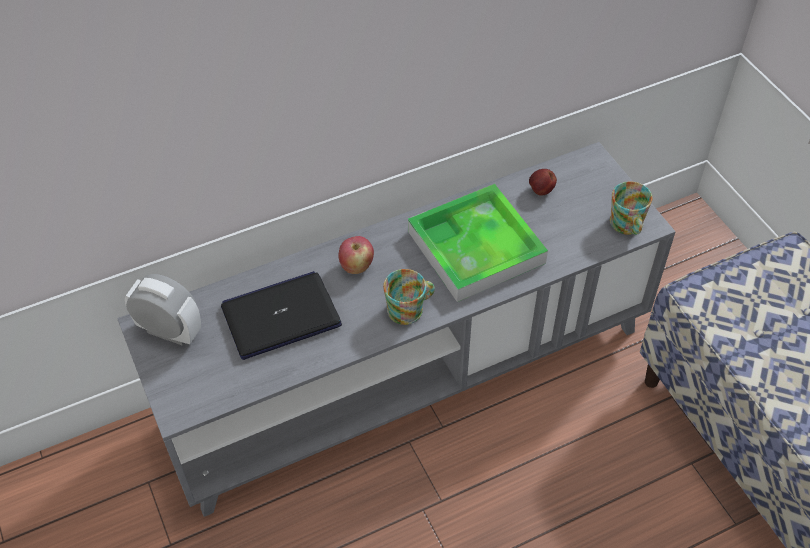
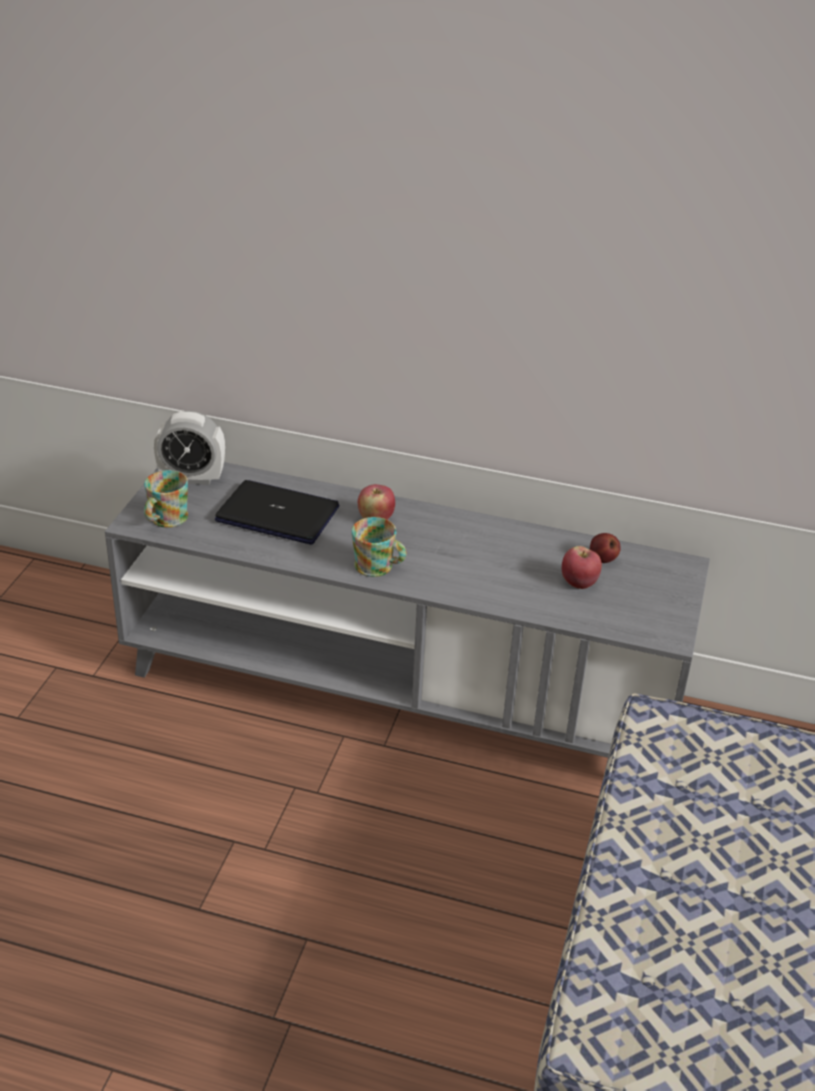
camera: 40 degrees right, 15 degrees down
alarm clock [125,274,201,346] -> alarm clock turned 120 degrees clockwise [154,411,225,485]
tray [408,184,548,302] -> none
mug [610,181,652,235] -> mug moved to [144,470,188,528]
none -> apple [562,546,602,589]

